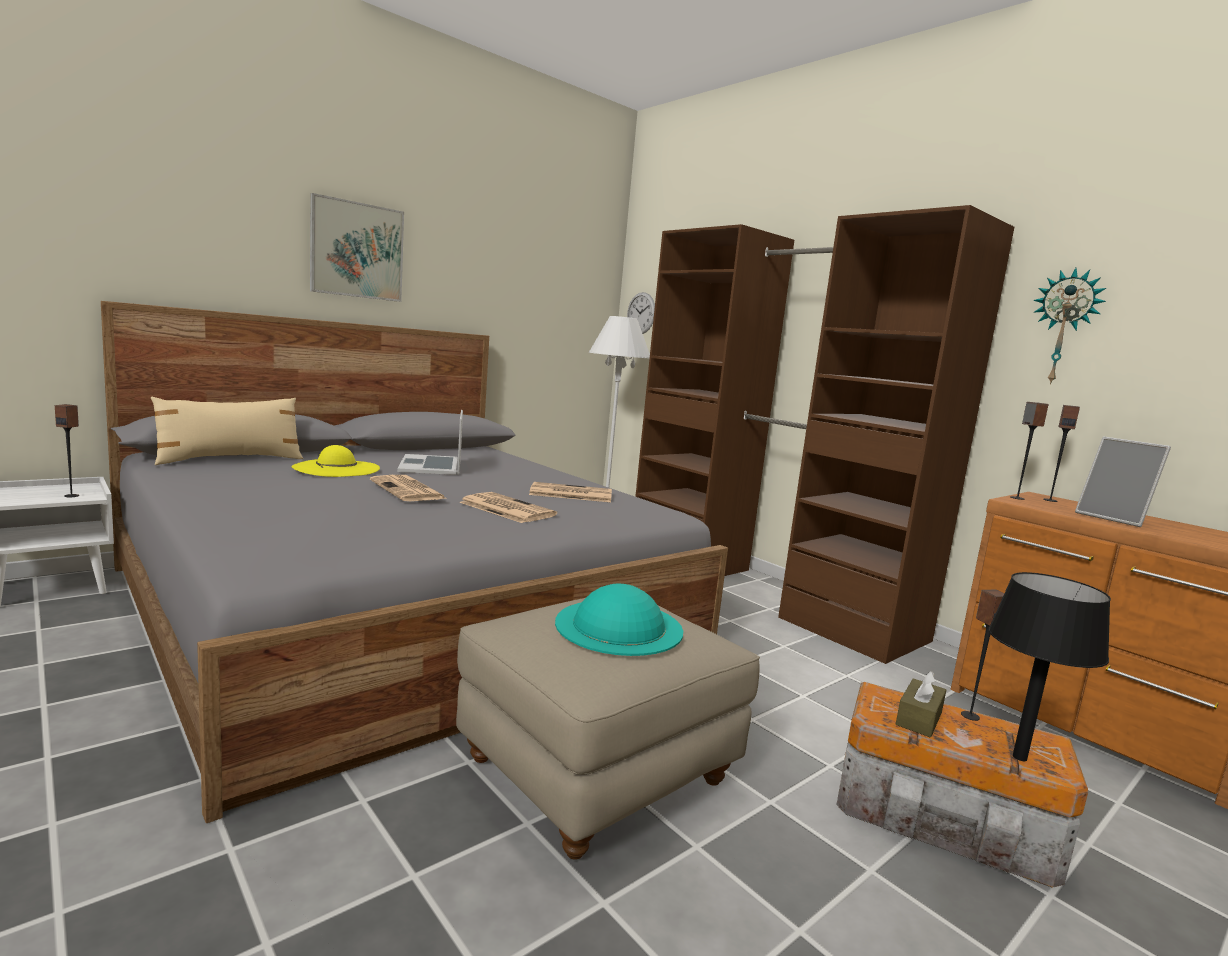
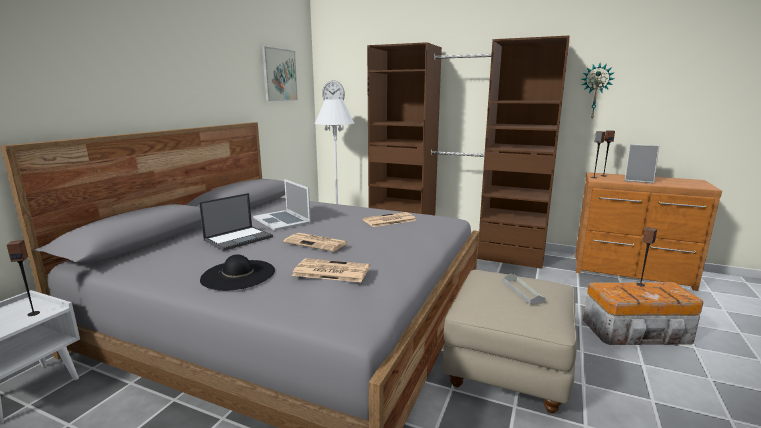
camera: 25 degrees left, 5 degrees up
beige pillow [151,397,303,465] -> none
yellow hat [292,445,380,477] -> laptop [199,193,273,251]
picture [310,193,404,302] -> picture moved to [262,46,298,101]
newspaper [459,492,557,523] -> newspaper moved to [292,258,370,282]
turquoise hat [555,584,683,656] -> grey tray [503,273,546,305]
brown tissue box [896,671,946,738] -> none
black table lamp [988,572,1111,761] -> none
none -> black hat [200,254,275,291]

